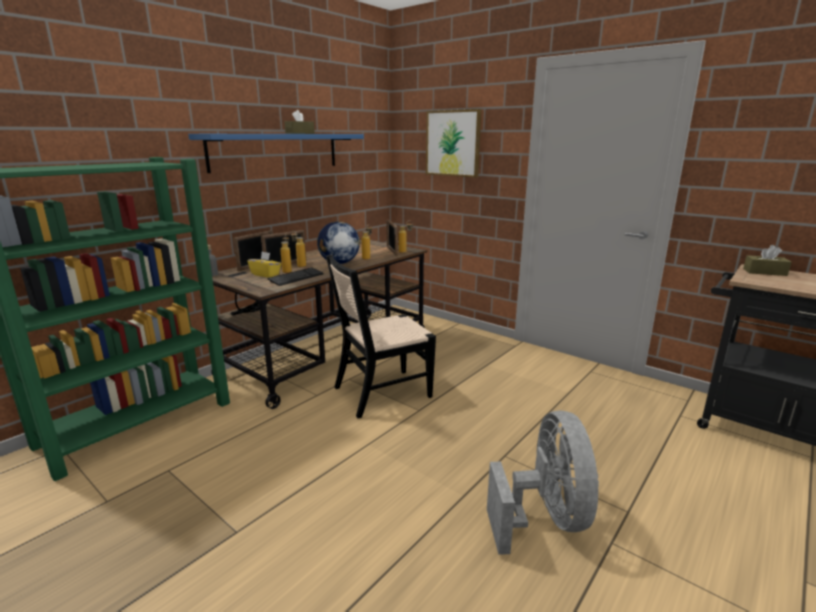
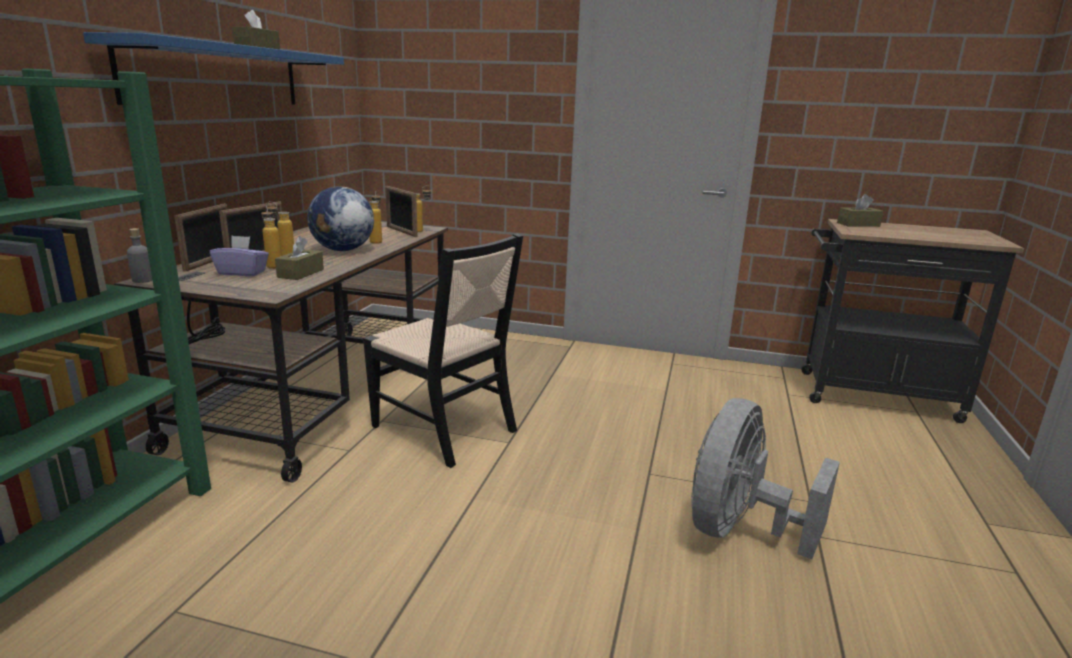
camera: 25 degrees left, 0 degrees up
yellow tissue box [247,252,281,278] -> purple tissue box [210,235,269,276]
keyboard [268,267,324,286] -> brown tissue box [275,236,324,280]
chair [326,254,436,418] -> chair turned 90 degrees counterclockwise [363,234,523,468]
picture [426,109,481,177] -> none
grey fan [487,410,599,555] -> grey fan turned 120 degrees counterclockwise [691,398,840,559]

